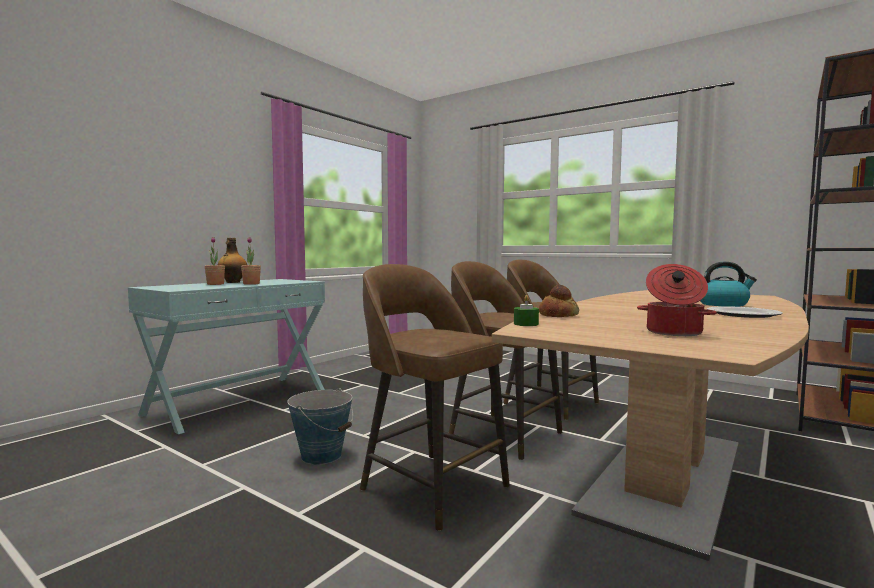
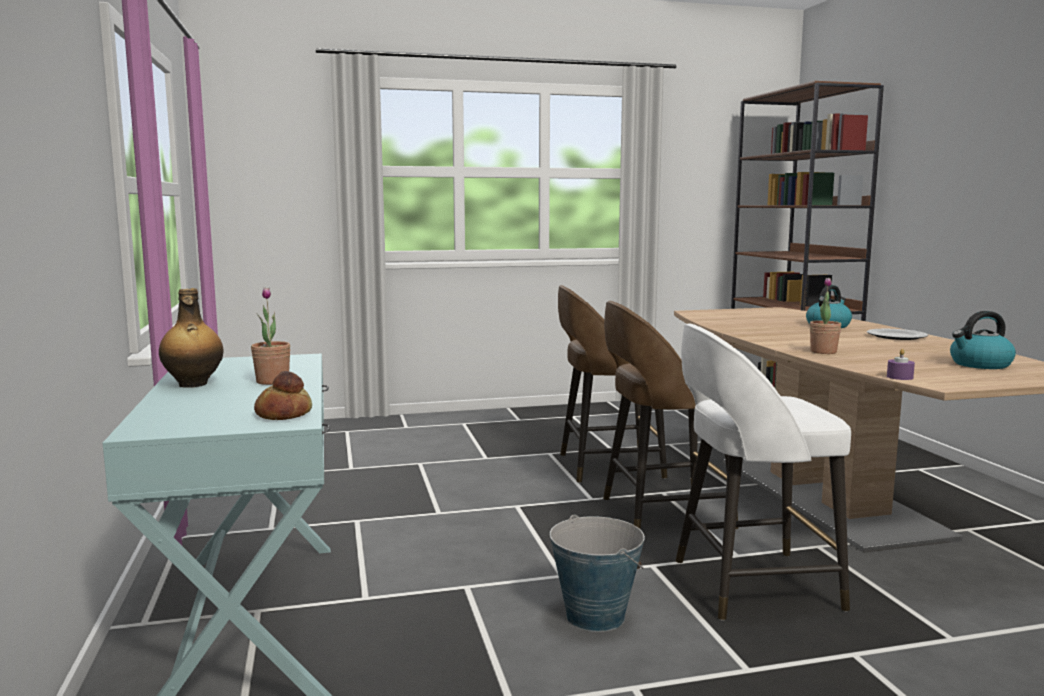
camera: 50 degrees left, 5 degrees up
potted plant [205,237,225,285] -> potted plant moved to [810,278,841,354]
brown stool [360,264,510,531] -> white stool [676,323,851,621]
green candle [514,295,539,326] -> purple candle [887,349,915,380]
bread [539,285,579,317] -> bread moved to [254,371,312,420]
cooking pot [637,264,717,336] -> kettle [950,311,1016,369]

